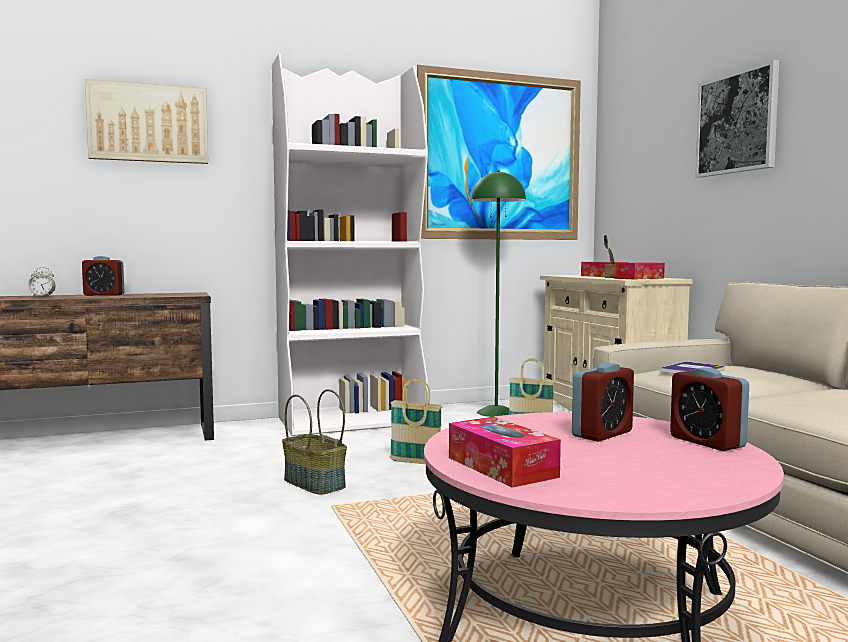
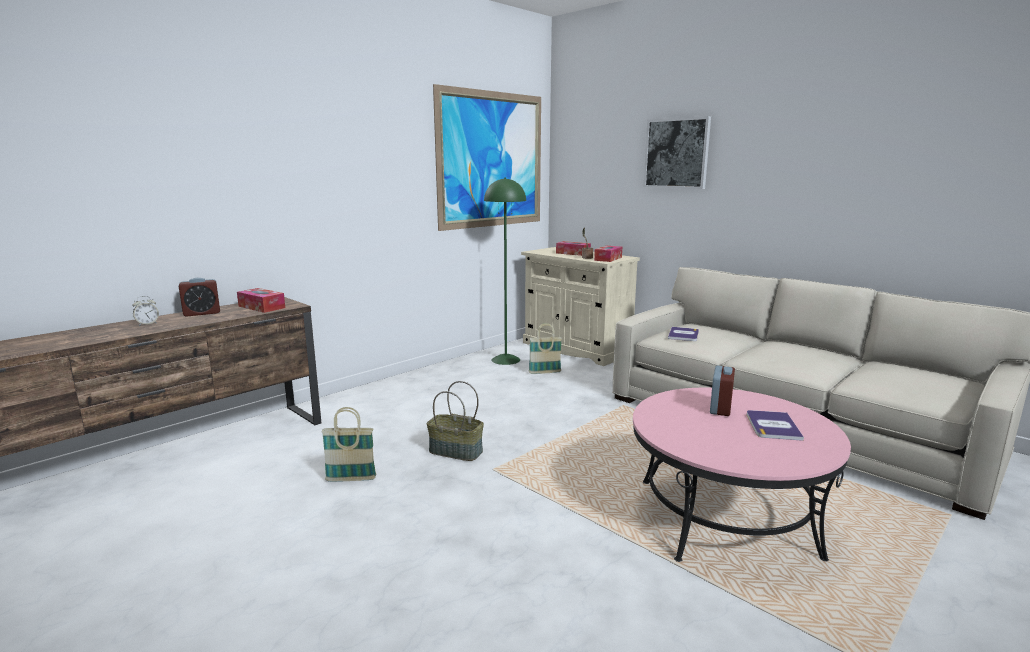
camera: 25 degrees left, 10 degrees up
picture [85,79,208,164] -> none
white bookcase [272,53,428,436] -> none
basket [390,378,443,464] -> basket moved to [322,407,376,482]
tissue box [449,417,561,488] -> tissue box moved to [237,288,285,313]
alarm clock [670,367,749,451] -> none
none -> book [747,410,804,441]

